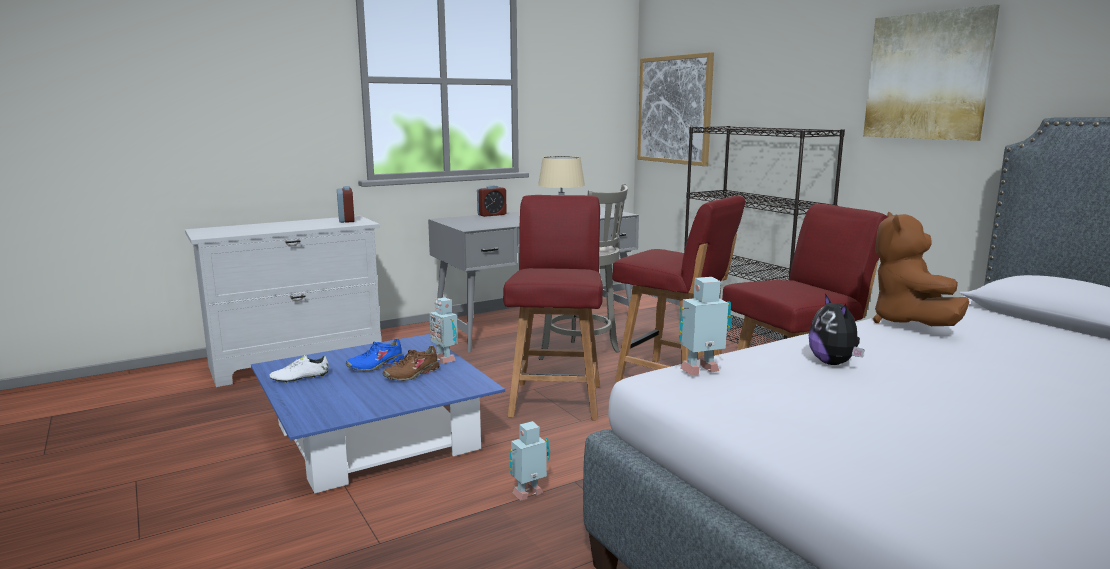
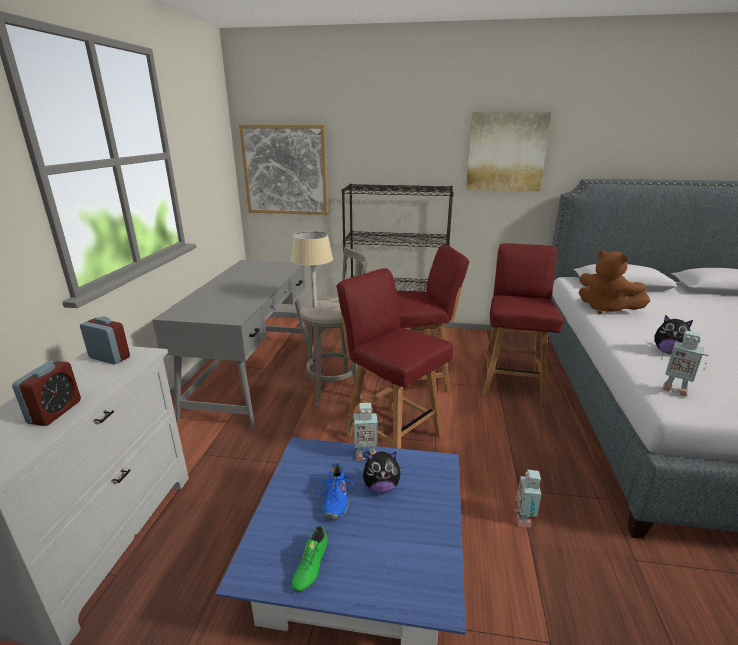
camera: 50 degrees left, 10 degrees up
white shoe [269,355,329,383] -> green shoe [292,525,328,592]
brown shoe [382,345,440,381] -> plush toy [363,451,402,493]
alarm clock [477,185,507,217] -> alarm clock moved to [12,361,81,426]
toy robot [679,277,732,375] -> toy robot turned 75 degrees counterclockwise [661,330,708,397]

